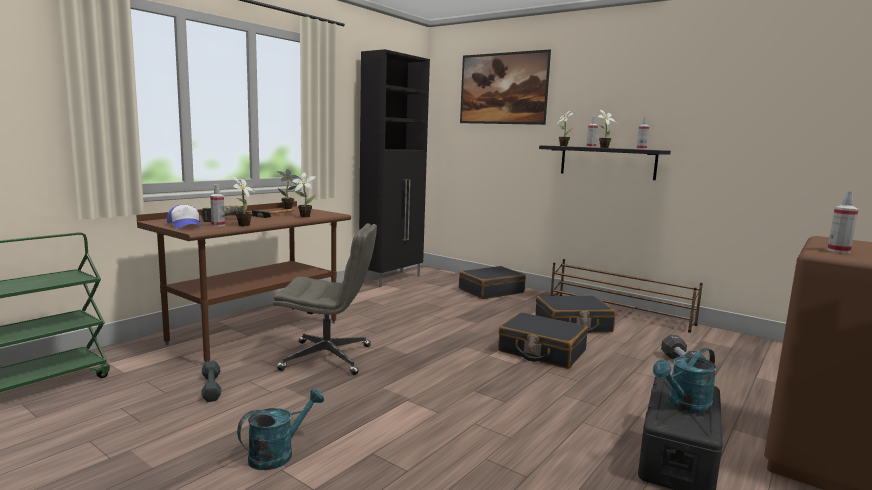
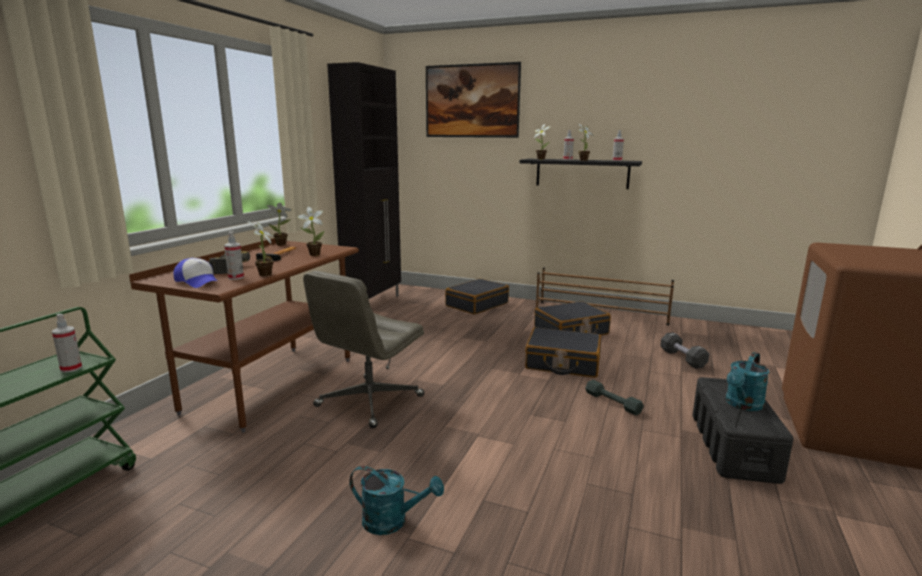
camera: 15 degrees left, 5 degrees up
grey dumbbell [202,361,221,402] -> grey dumbbell moved to [585,380,644,415]
turquoise watering can [237,388,324,470] -> turquoise watering can turned 75 degrees clockwise [350,466,444,535]
grey office chair [273,223,377,375] -> grey office chair turned 135 degrees clockwise [303,271,424,428]
spray bottle [827,191,859,253] -> spray bottle moved to [52,314,82,373]

